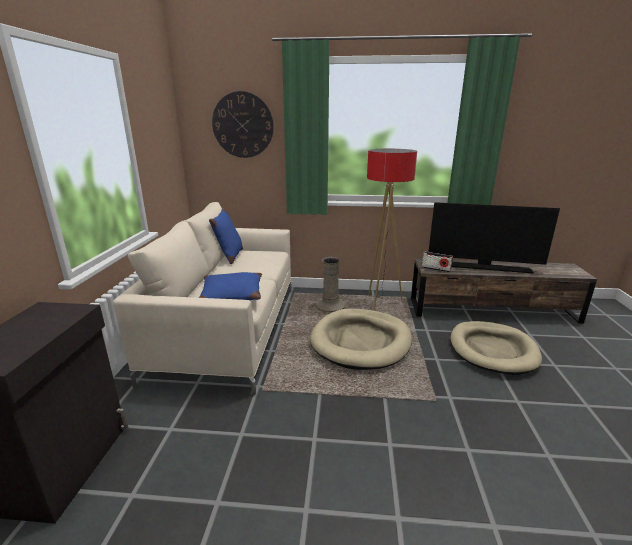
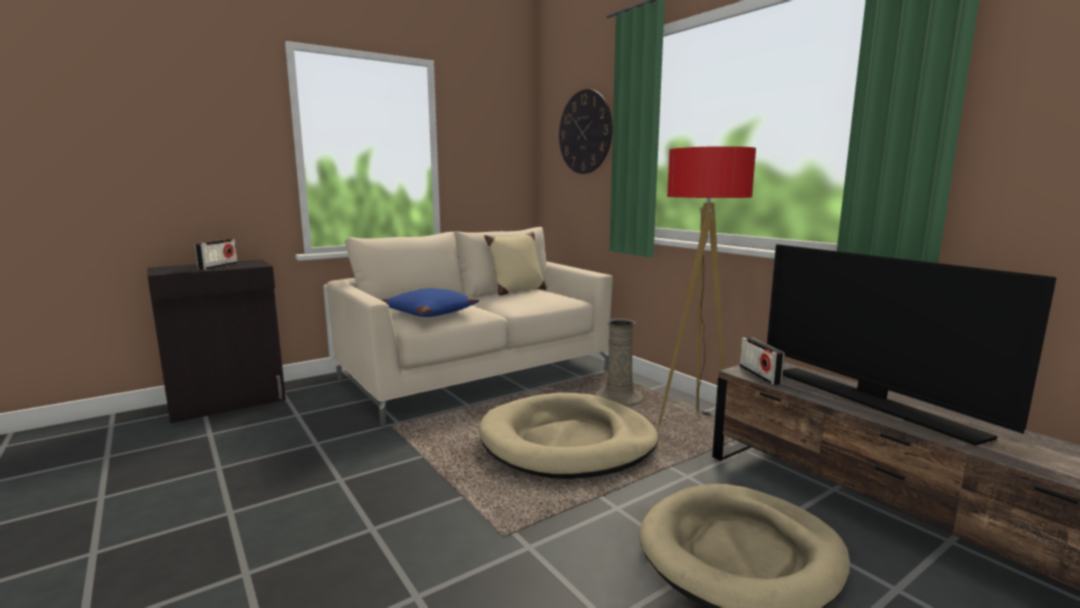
camera: 50 degrees right, 10 degrees down
blue pillow [209,208,243,264] -> beige pillow [484,232,547,296]
none -> radio [195,239,238,270]

